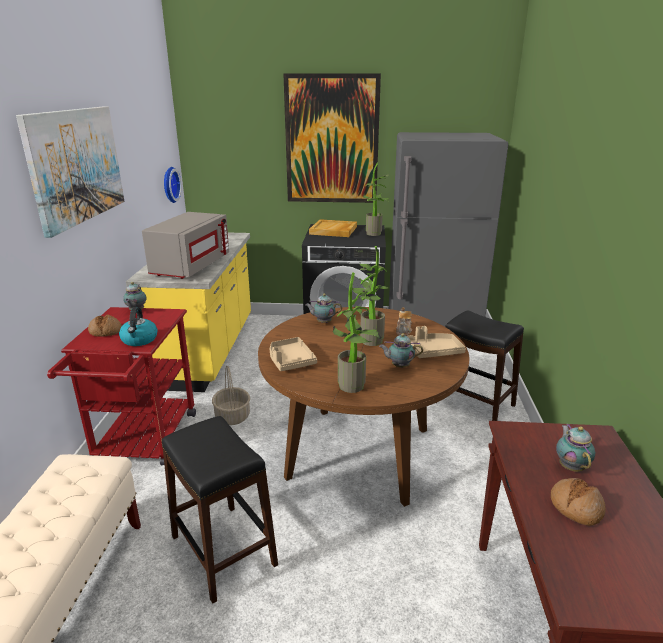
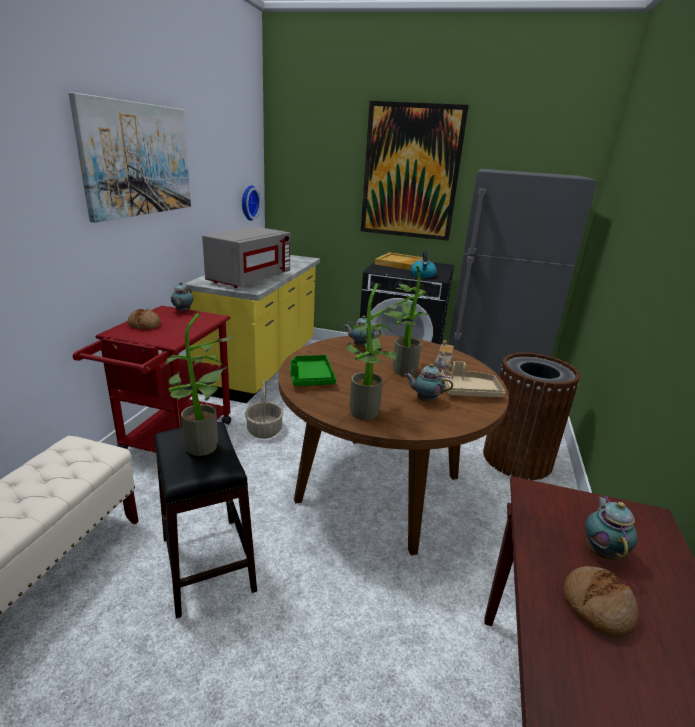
camera: 10 degrees right, 0 degrees up
kettle [119,307,158,346] -> kettle moved to [411,250,437,278]
beige tray [270,337,317,371] -> green tray [290,355,336,386]
potted plant [363,163,389,236] -> potted plant moved to [164,313,234,456]
black stool [445,311,524,421] -> brown trash can [483,352,580,480]

